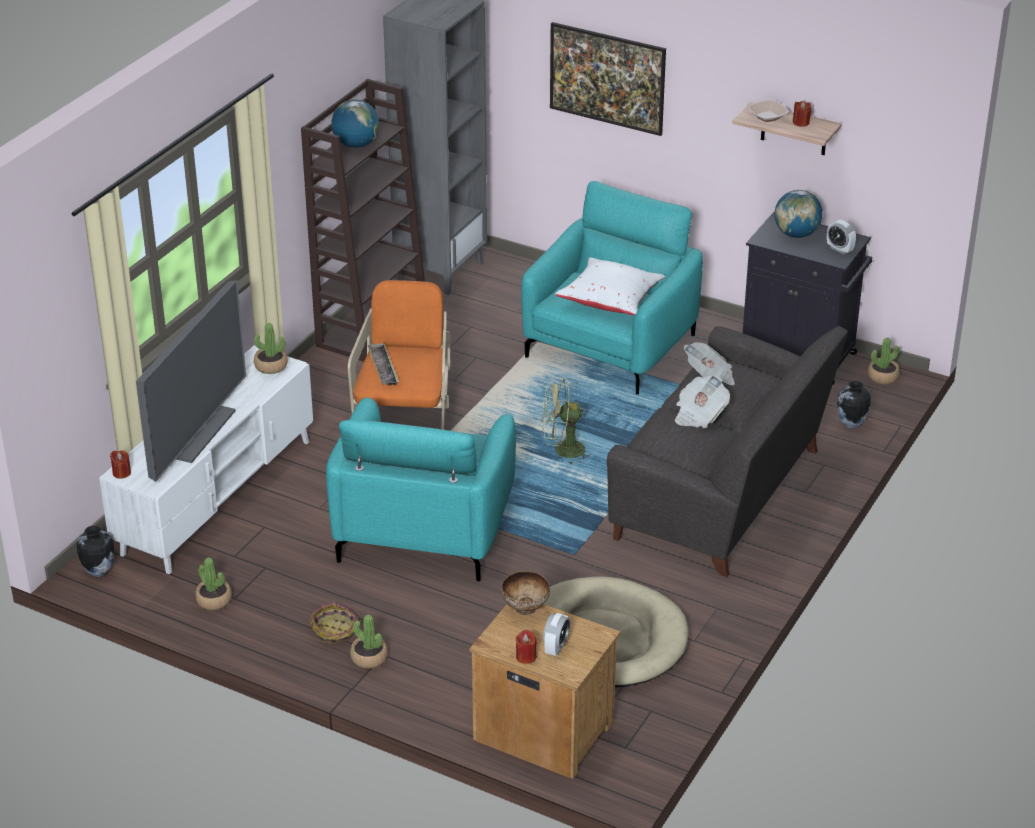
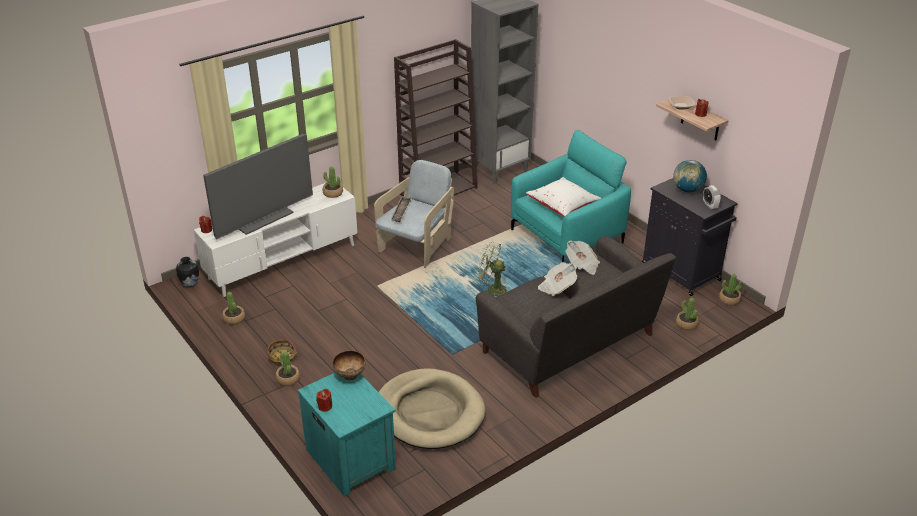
camera: 25 degrees right, 0 degrees up
turquoise armchair [326,398,516,582] -> none
globe [331,99,379,148] -> none
orange armchair [348,280,451,430] -> beige armchair [374,160,454,268]
brown nightstand [469,604,621,779] -> turquoise nightstand [297,372,396,497]
alarm clock [543,613,570,656] -> none
picture [550,22,666,136] -> none
vase [837,381,871,429] -> potted plant [676,298,699,330]

